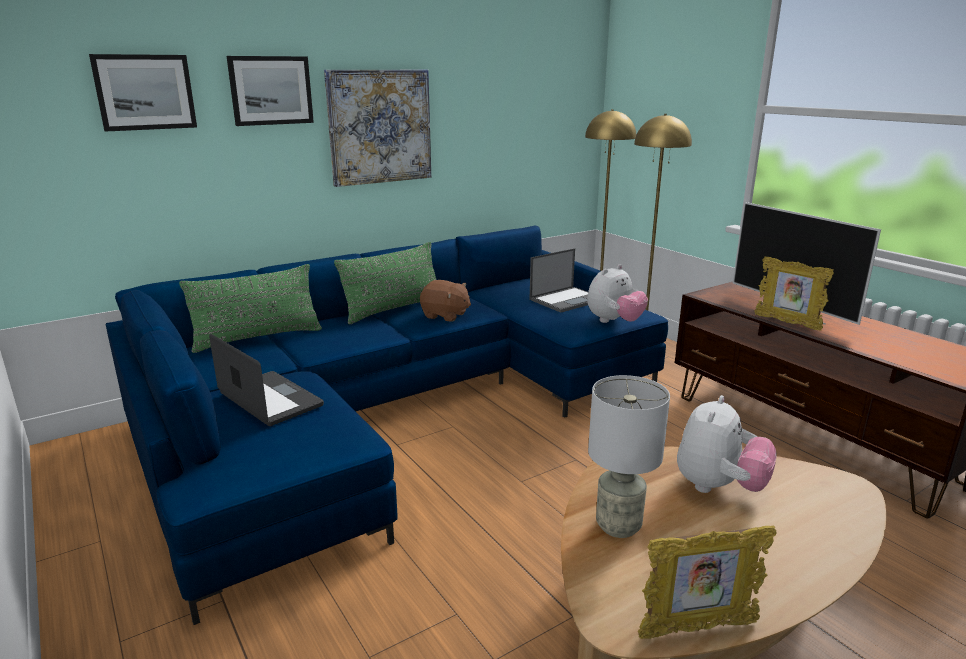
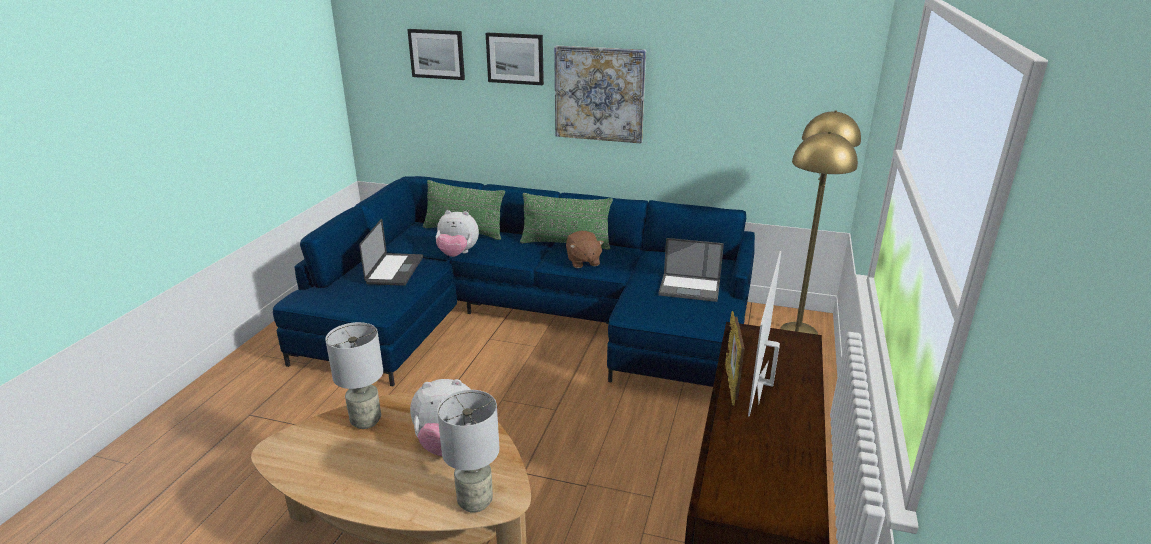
camera: 50 degrees right, 5 degrees up
plush toy [587,265,648,323] -> plush toy moved to [436,210,479,257]
picture frame [638,526,777,639] -> none
none -> grey table lamp [437,390,500,513]

